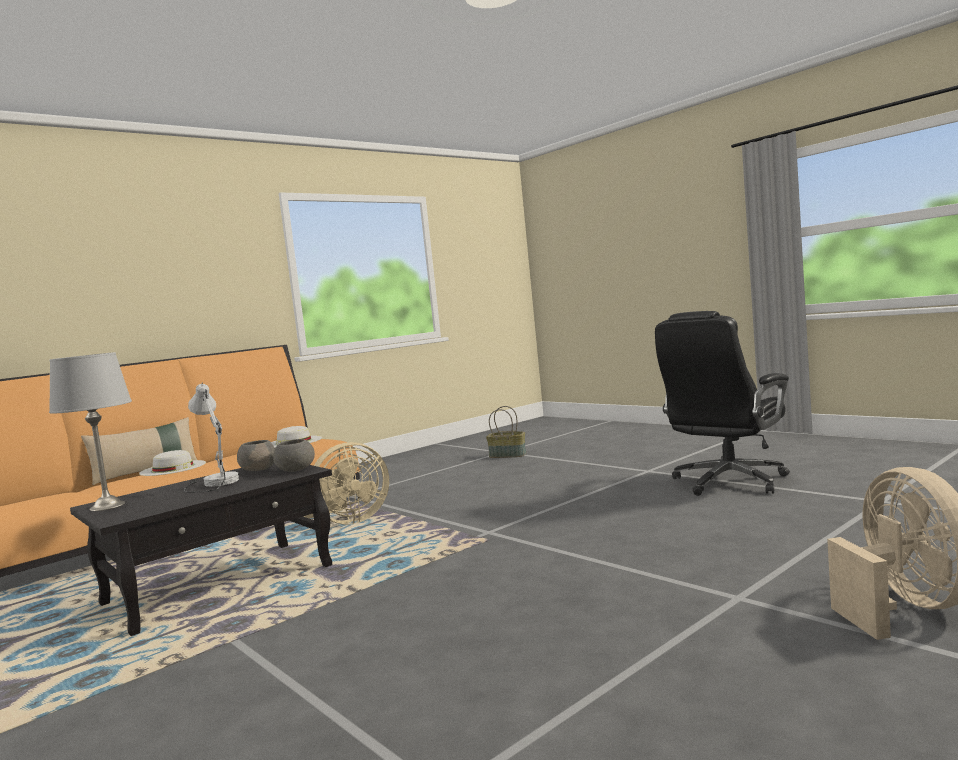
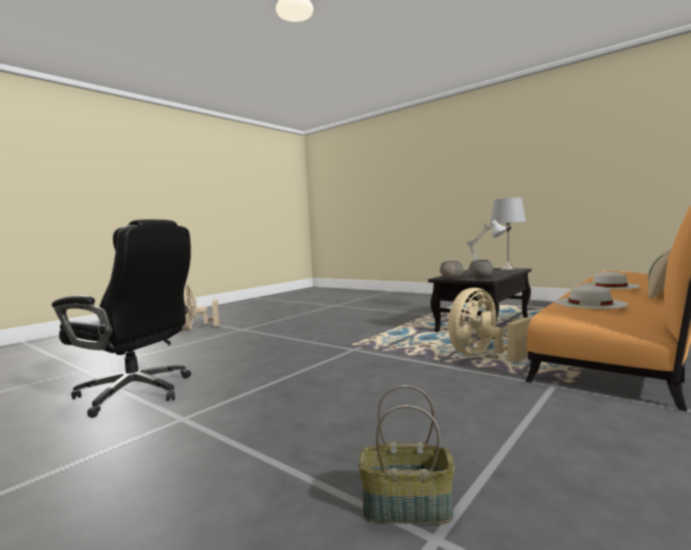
camera: 170 degrees right, 0 degrees up
black office chair [655,311,790,496] -> black office chair turned 75 degrees clockwise [52,219,191,418]

